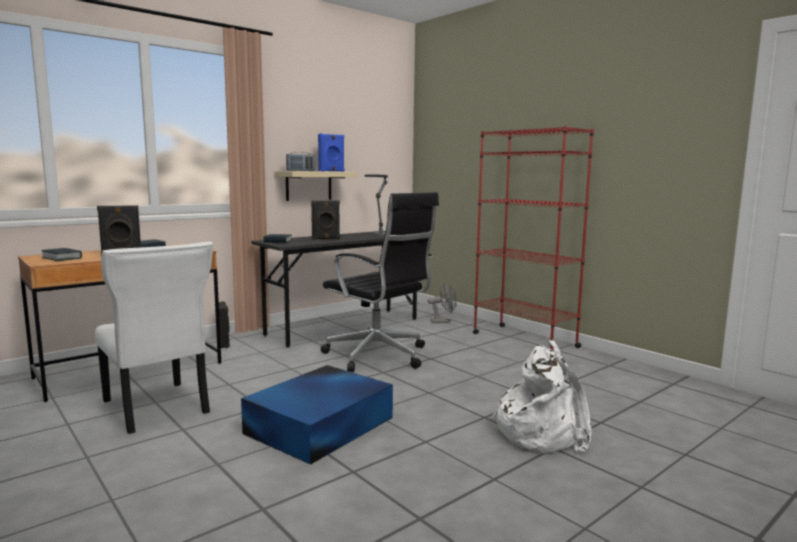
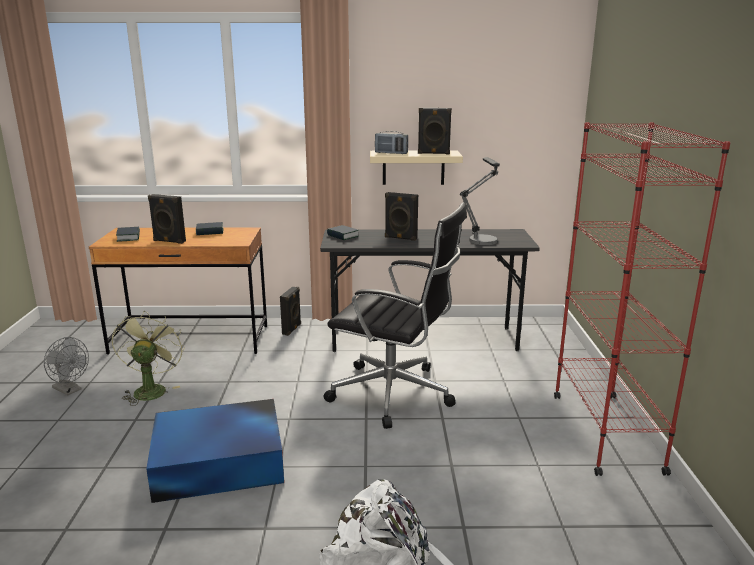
camera: 40 degrees right, 10 degrees up
white chair [95,242,213,434] -> green fan [111,311,185,406]
blue speaker [318,134,345,172] -> black speaker [418,108,452,154]
black office chair [321,192,439,372] -> black office chair turned 60 degrees counterclockwise [323,202,467,429]
grey fan [428,282,457,323] -> grey fan moved to [44,337,89,396]

